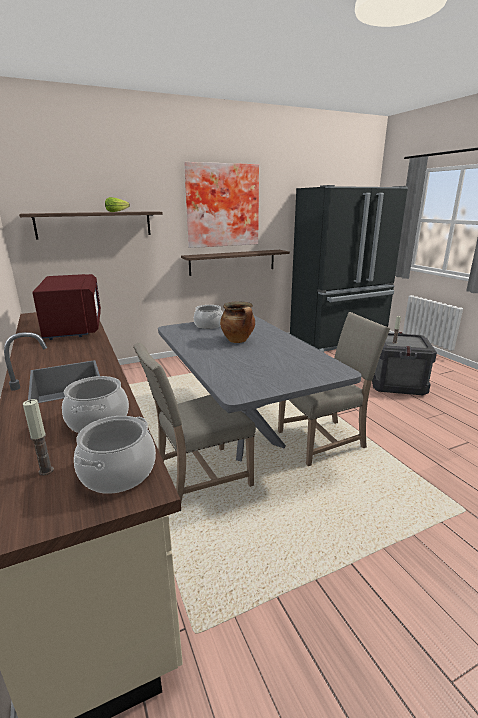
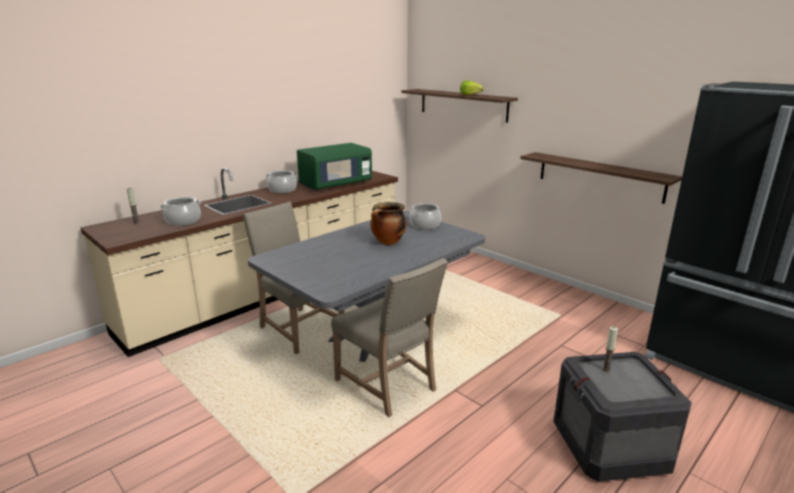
camera: 70 degrees right, 0 degrees up
red microwave [32,274,101,340] -> green microwave [297,143,372,191]
cooking pot [74,416,156,494] -> cooking pot moved to [266,170,297,193]
picture [184,162,259,248] -> none

